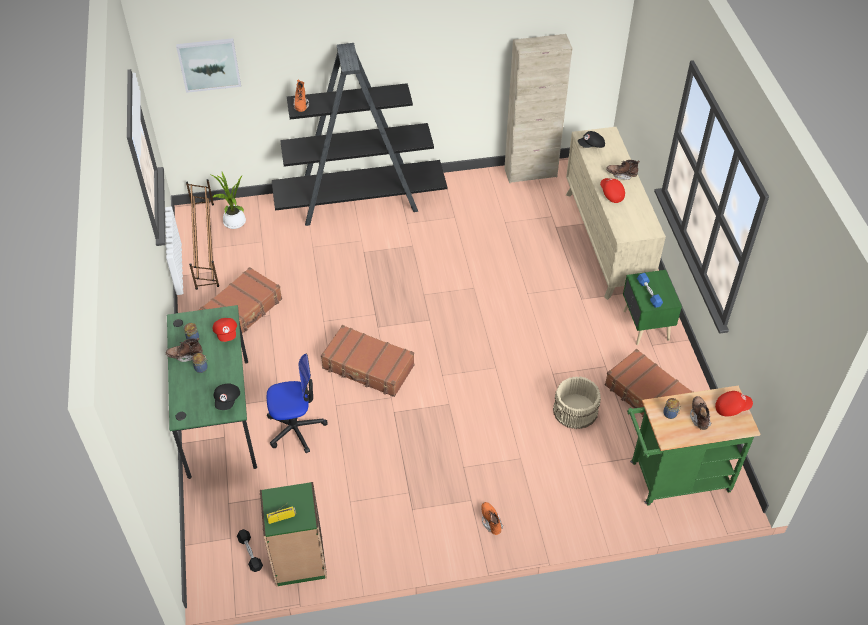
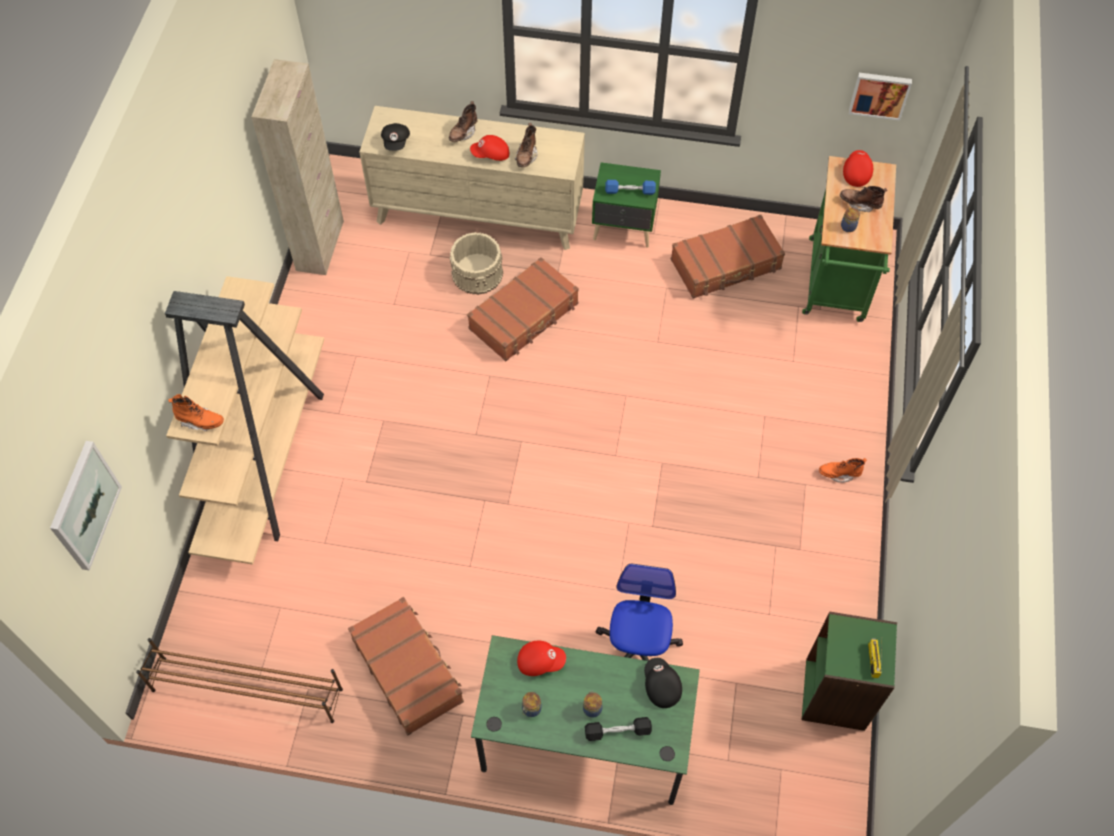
camera: 70 degrees left, 10 degrees up
brown boot [166,338,203,362] -> brown boot moved to [515,123,538,168]
potted plant [212,172,246,229] -> none
black cap [214,383,240,410] -> black cap turned 135 degrees counterclockwise [644,658,682,708]
black dumbbell [237,529,263,572] -> black dumbbell moved to [585,717,652,741]
black bookcase [272,43,447,226] -> beige bookcase [165,276,325,565]
brown suitcase [321,325,414,397] -> brown suitcase moved to [467,257,579,361]
beige bucket [553,377,601,429] -> beige bucket moved to [450,232,503,295]
none -> picture [849,73,912,121]

